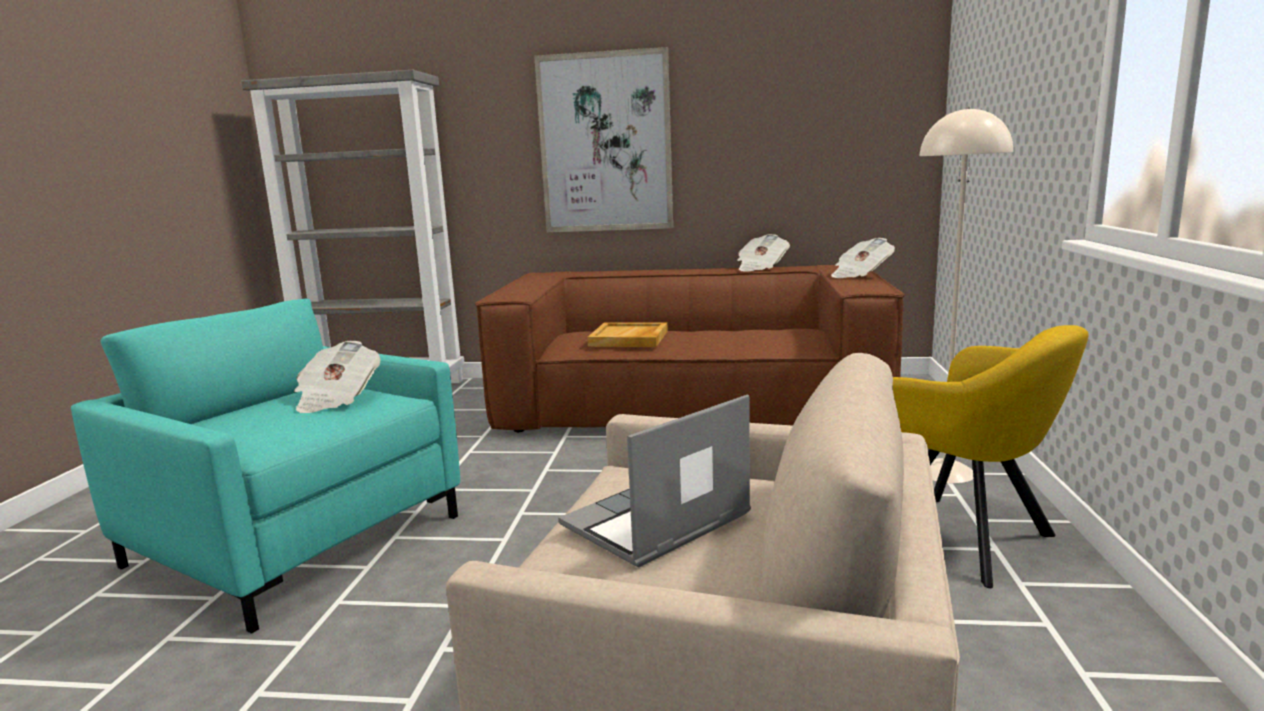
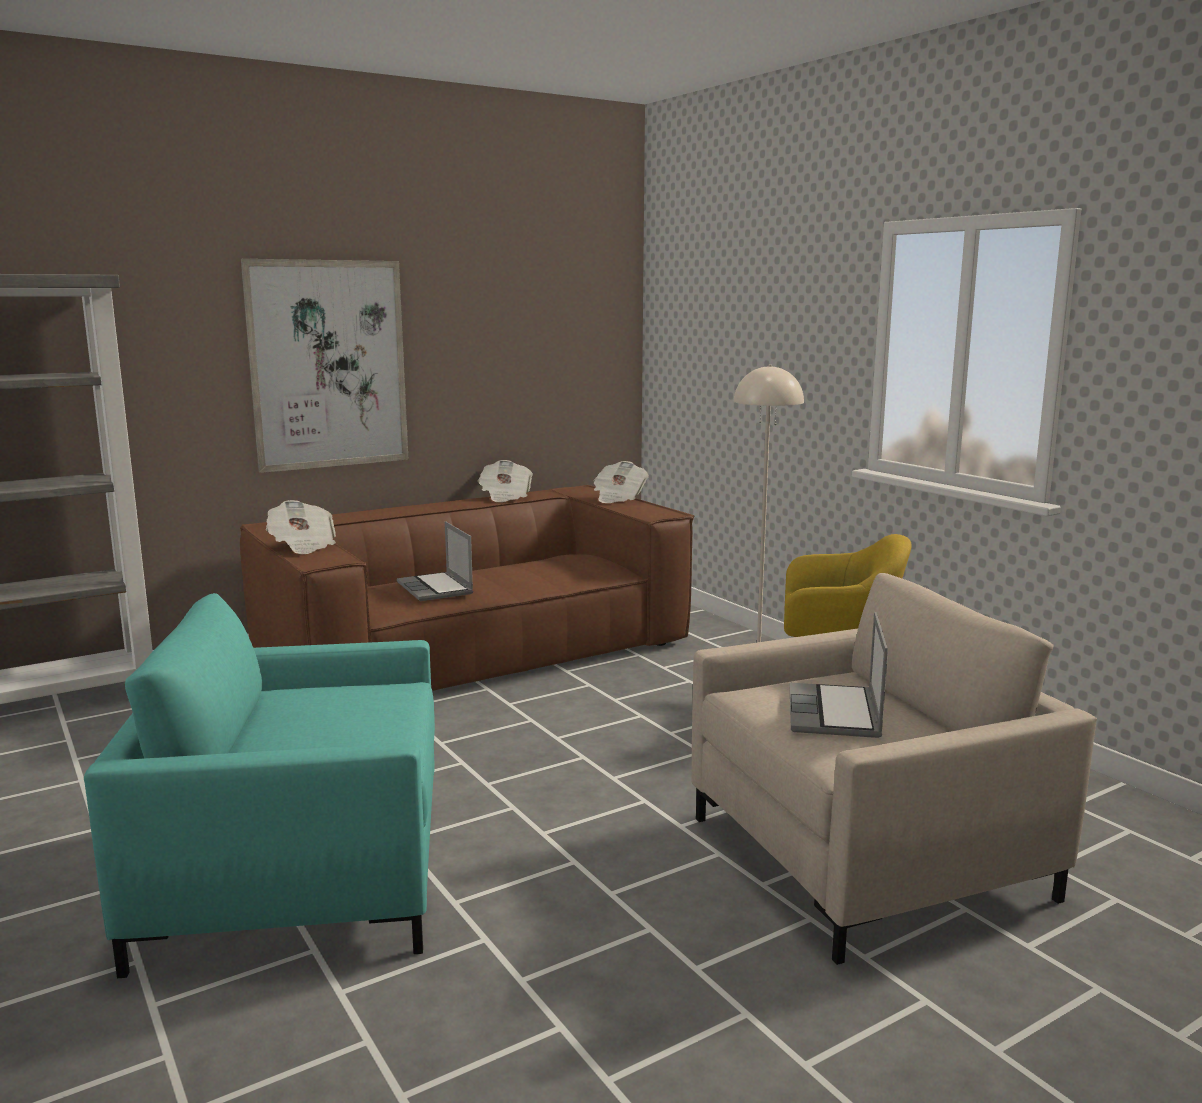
camera: 40 degrees left, 0 degrees up
newspaper [294,341,381,413] -> newspaper moved to [266,500,336,554]
beige tray [587,322,668,347] -> laptop [397,521,473,601]

